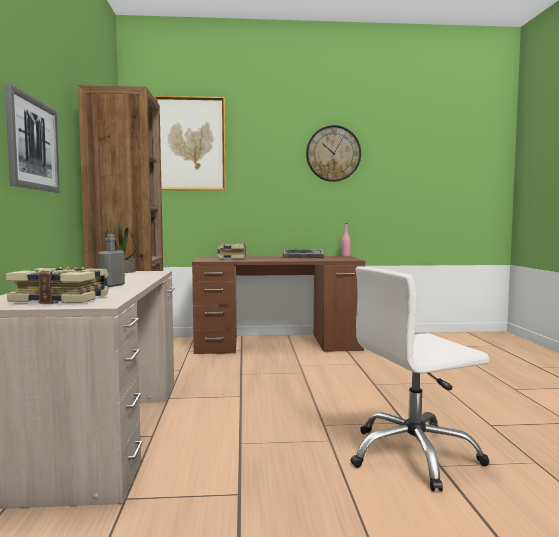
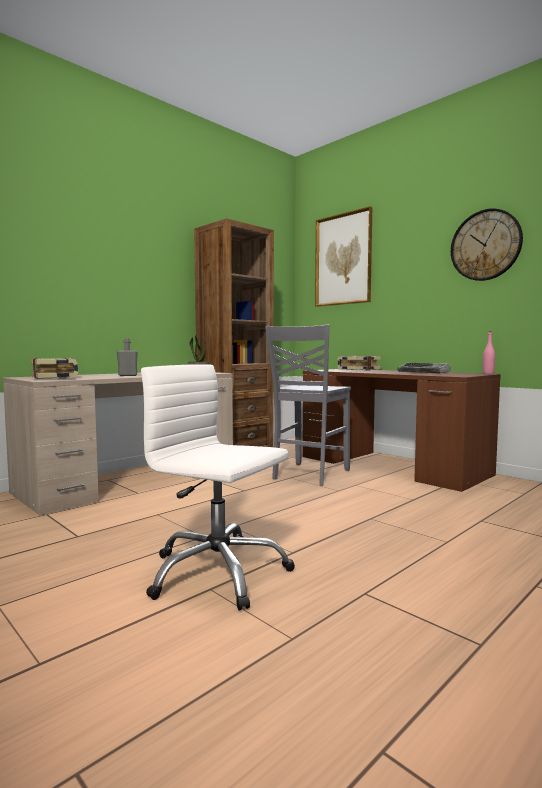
camera: 50 degrees right, 0 degrees up
picture [5,83,60,193] -> none
none -> grey chair [265,324,351,486]

